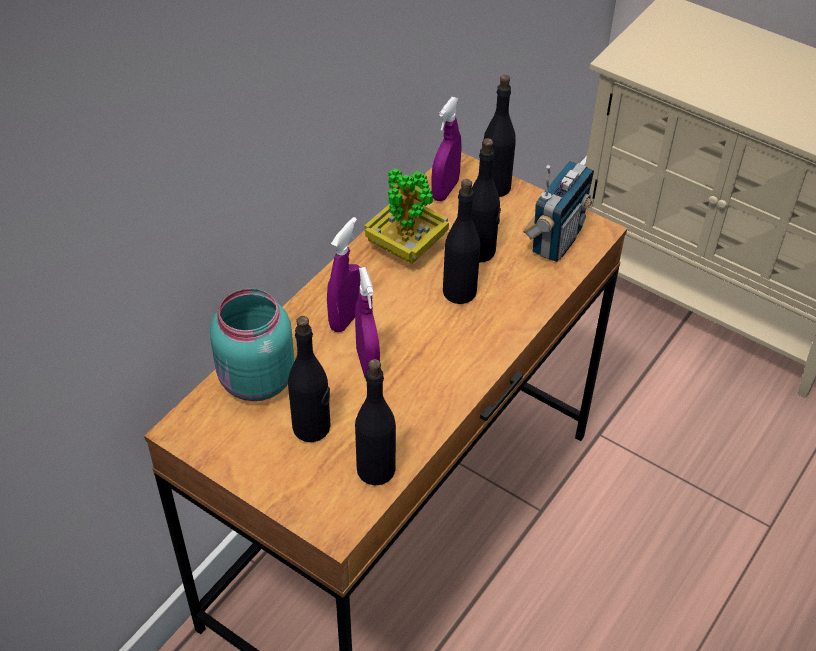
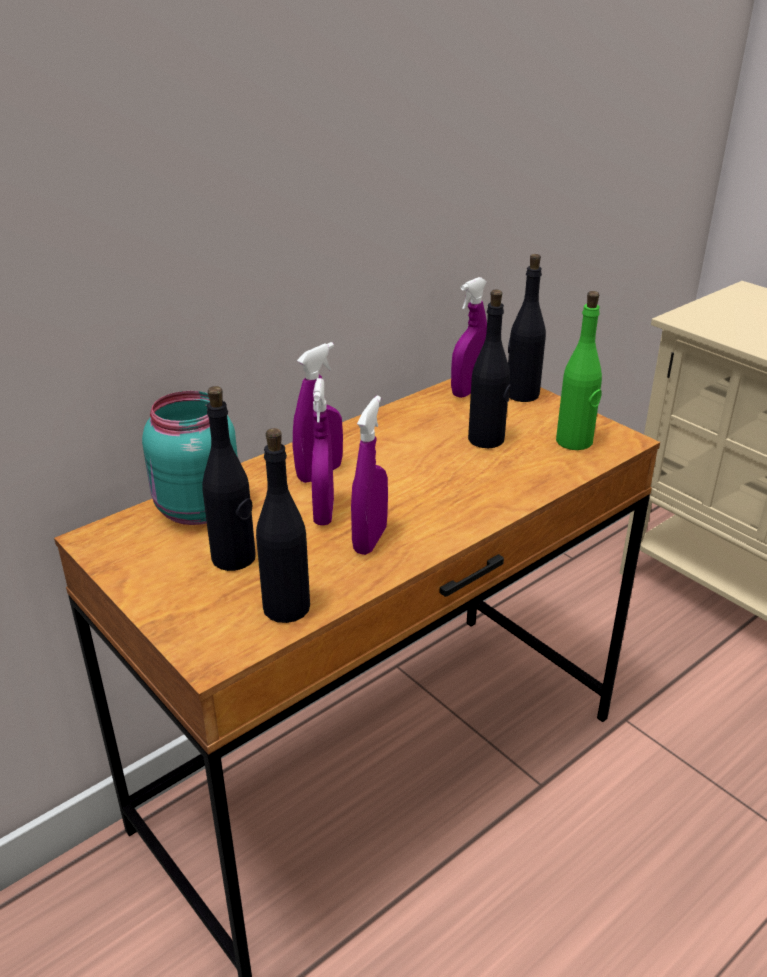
camera: 15 degrees right, 15 degrees down
potted plant [364,169,449,264] -> none
black bottle [443,179,480,304] -> none
radio [523,160,594,262] -> green bottle [556,291,602,450]
none -> purple spray bottle [351,396,388,555]

